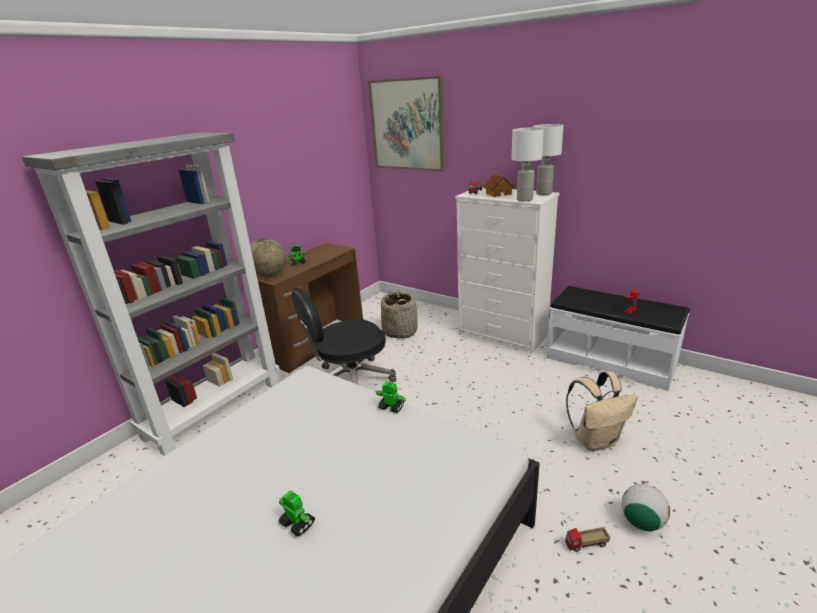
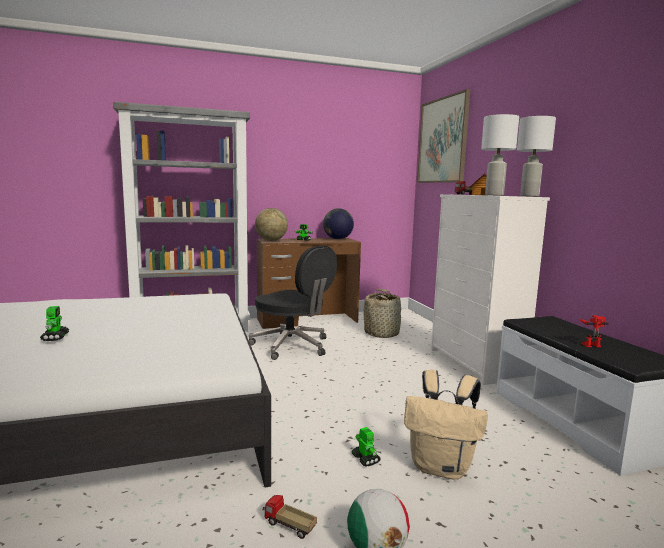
camera: 35 degrees right, 15 degrees down
black office chair [292,287,396,385] -> black office chair turned 150 degrees counterclockwise [249,246,337,360]
toy robot [375,381,406,413] -> toy robot moved to [352,427,380,467]
none -> globe [323,208,354,239]

